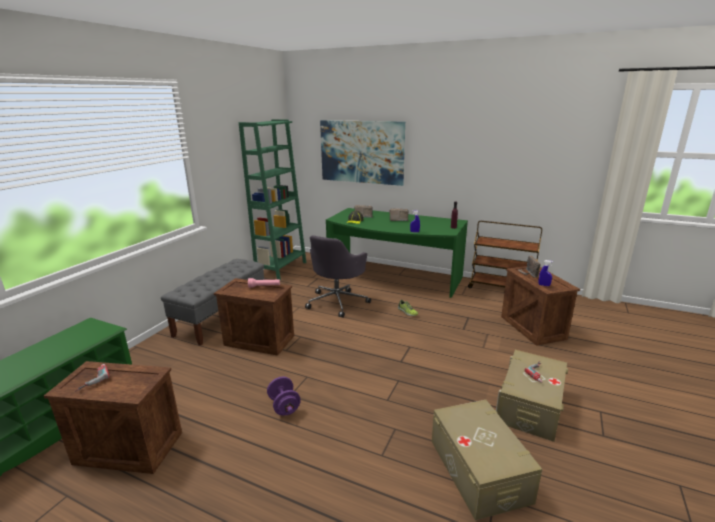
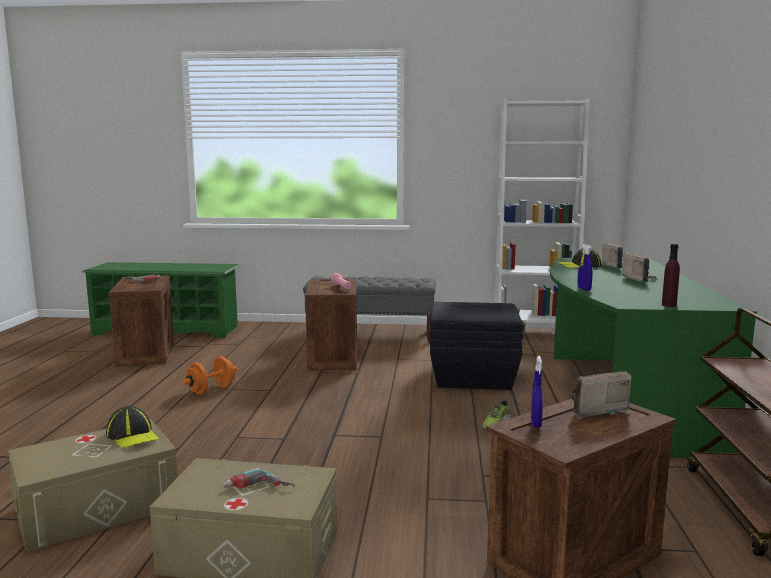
camera: 70 degrees right, 10 degrees down
green bookcase [239,119,306,280] -> white bookcase [494,99,590,323]
purple dumbbell [267,376,301,415] -> orange dumbbell [183,356,237,394]
grey office chair [305,235,371,318] -> black storage box [430,302,526,390]
picture [320,120,405,186] -> none
none -> cap [106,406,159,448]

